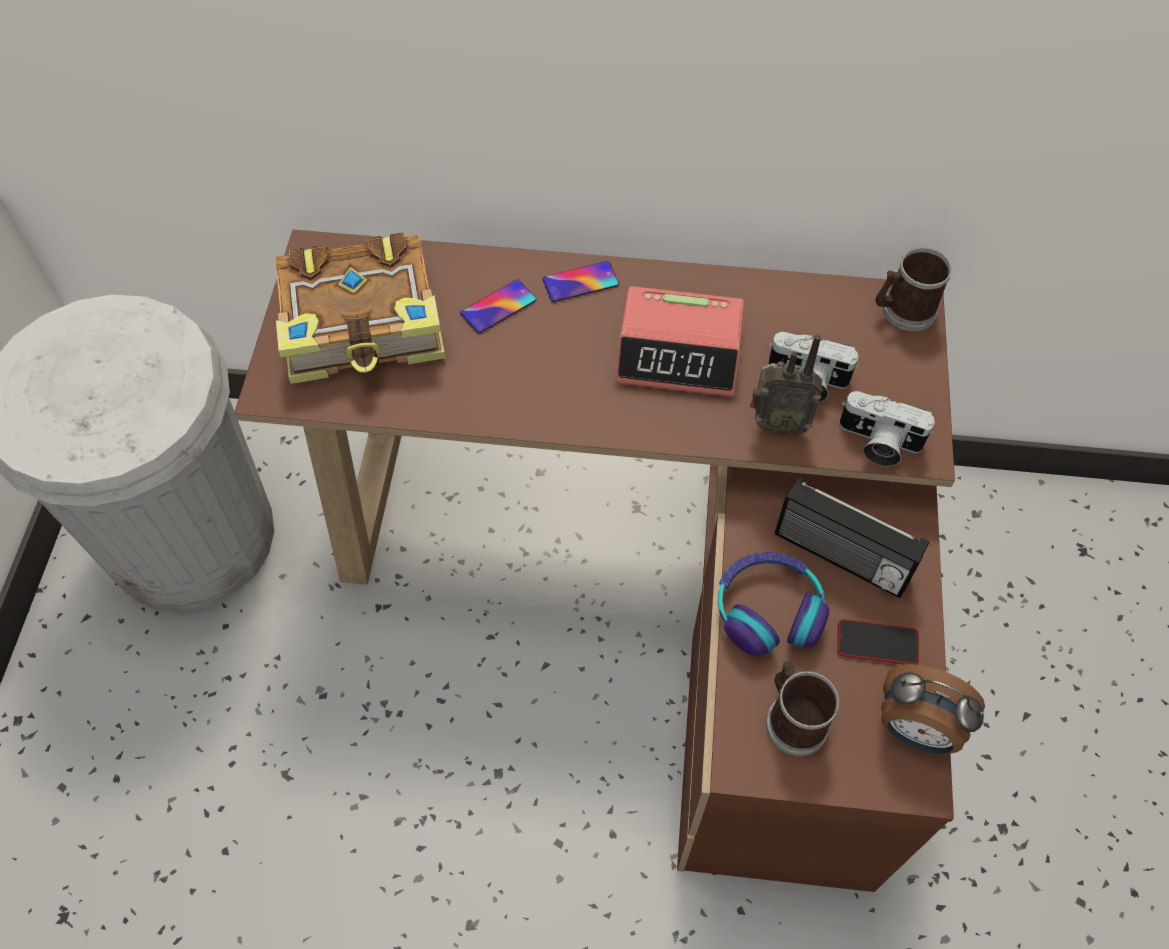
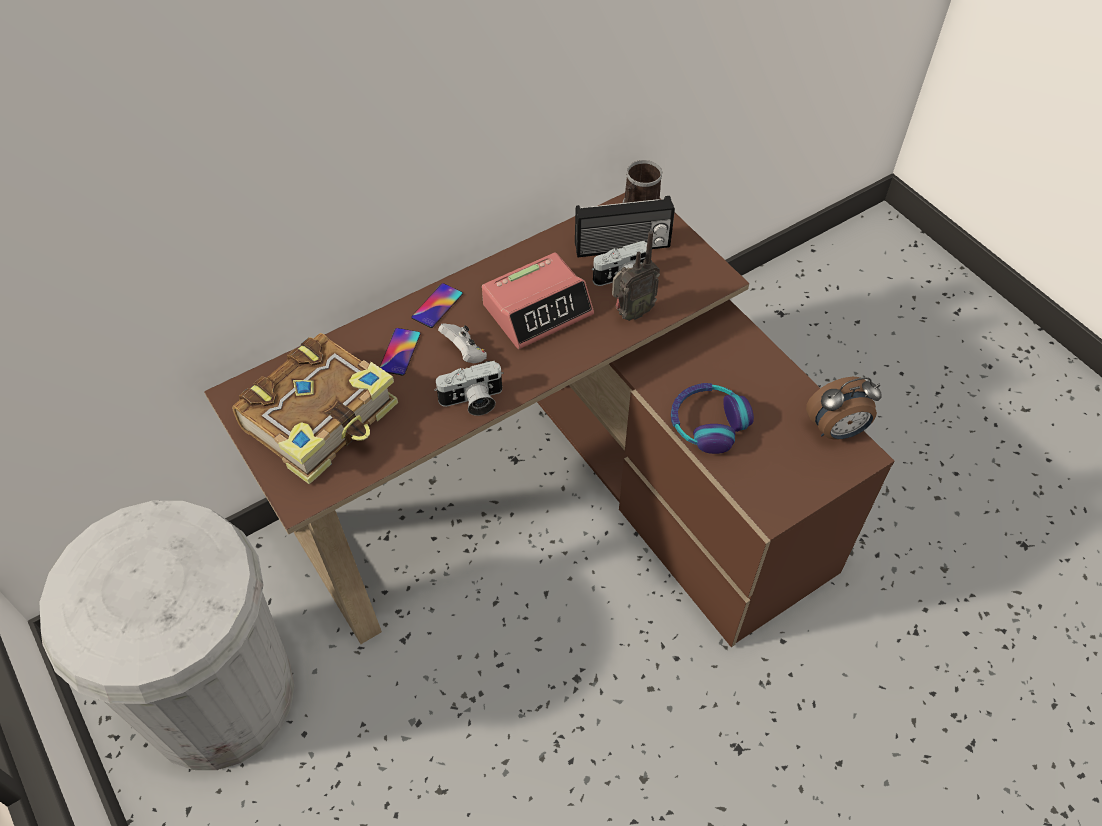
camera: 40 degrees left, 5 degrees down
mug [766,661,839,756] -> none
radio [775,477,929,598] -> radio moved to [575,196,675,257]
phone [837,619,919,665] -> none
camera [839,391,935,466] -> camera moved to [434,361,504,416]
none -> white game controller [438,323,487,363]

